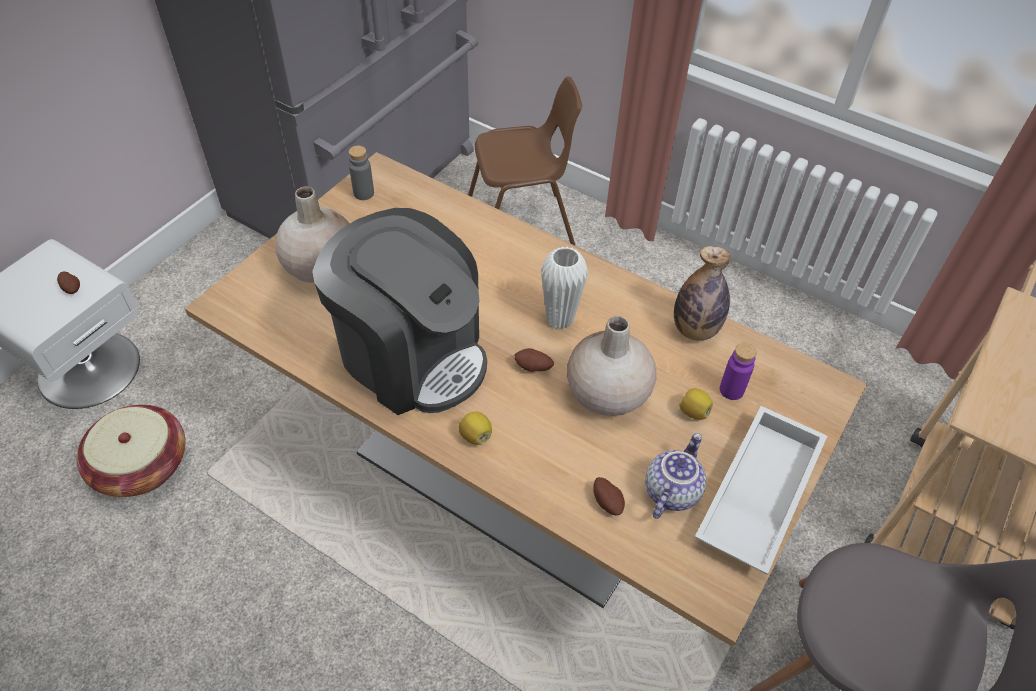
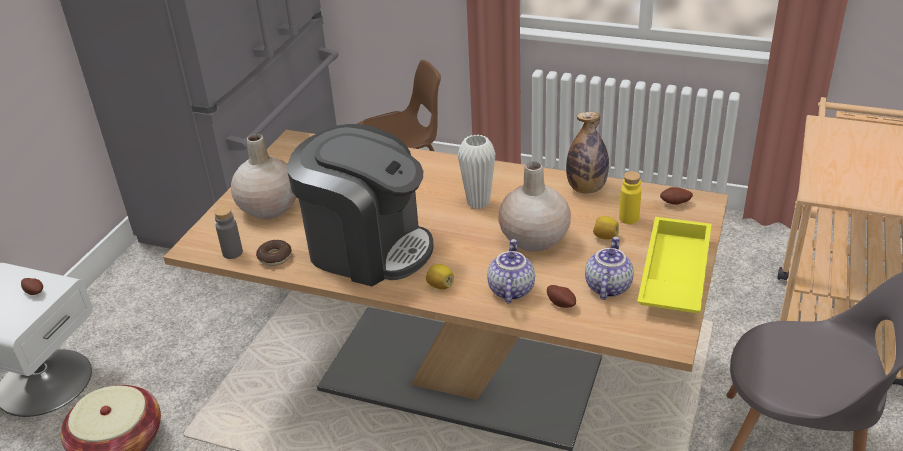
camera: 10 degrees left, 15 degrees down
grey bottle [349,146,374,200] -> grey bottle moved to [214,206,243,259]
potato [514,348,554,372] -> potato moved to [660,187,693,205]
white tray [695,406,827,574] -> yellow tray [637,217,712,313]
purple bottle [719,343,757,400] -> yellow bottle [619,171,642,224]
none -> donut [256,240,292,266]
none -> teapot [487,239,535,303]

